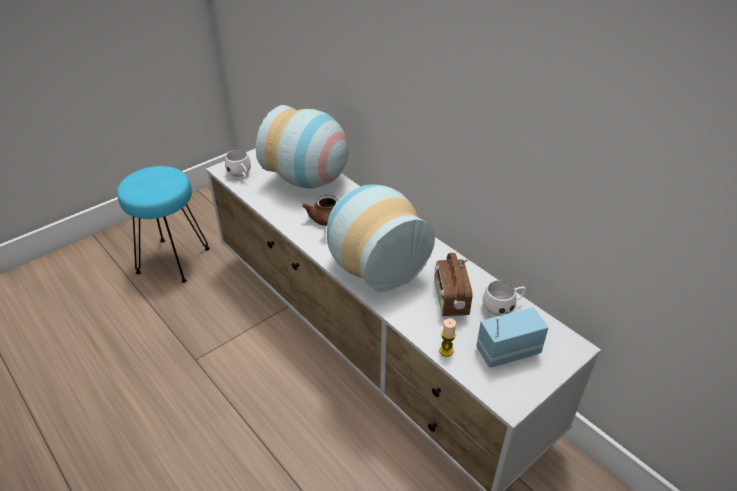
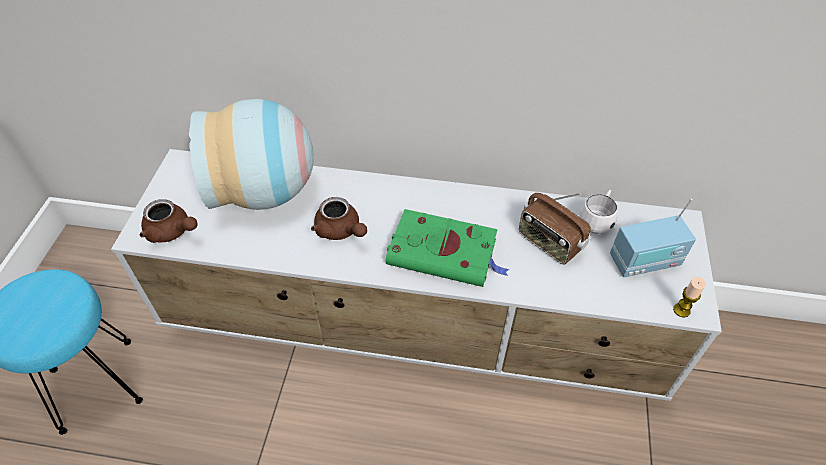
camera: 40 degrees left, 10 degrees up
white mug [225,150,251,178] -> brown teapot [140,199,198,243]
vase [327,185,435,293] -> green book [386,209,509,287]
candle [439,318,456,357] -> candle moved to [673,277,706,317]
radio [476,307,548,368] -> radio turned 135 degrees counterclockwise [610,199,696,277]

